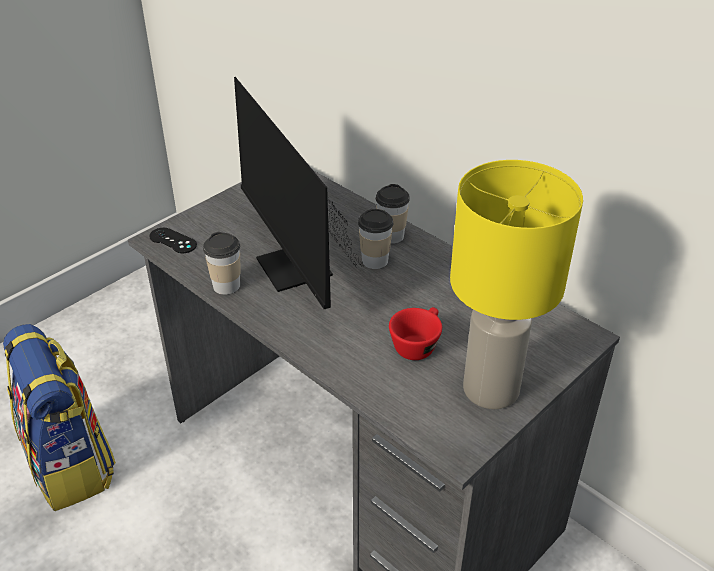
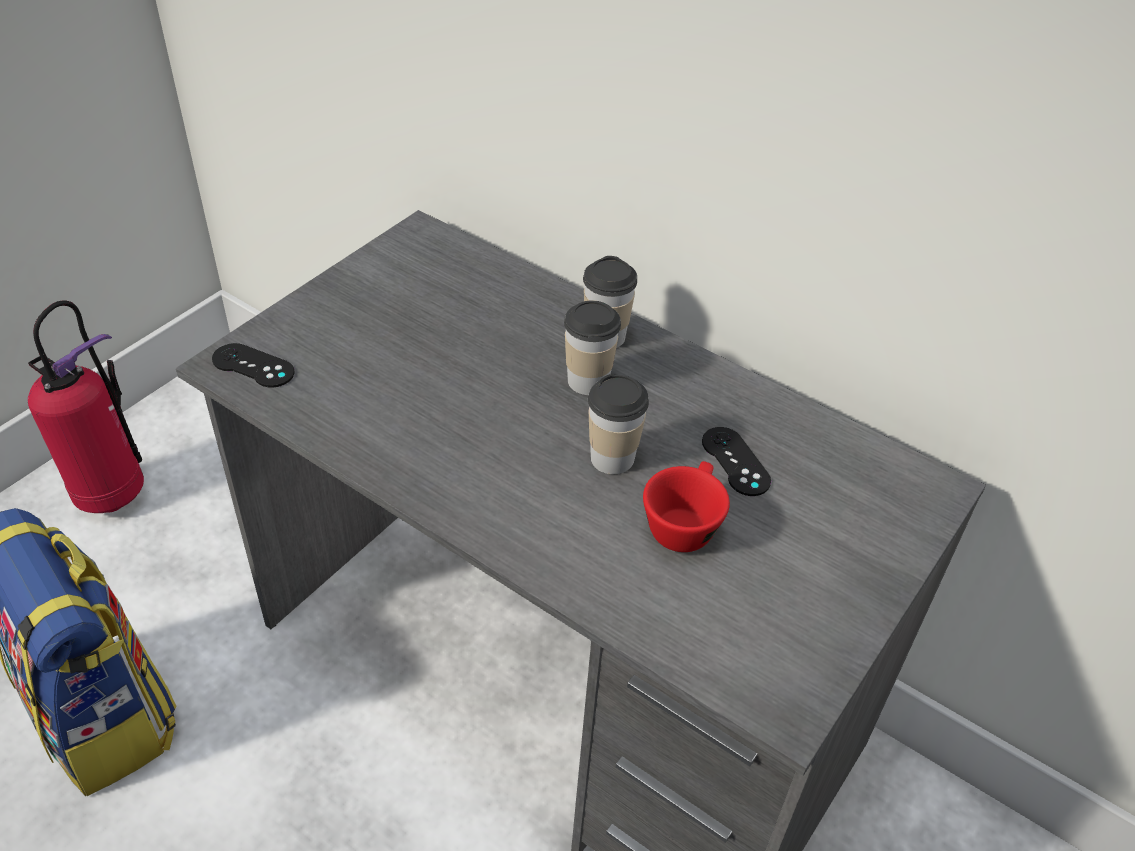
camera: 10 degrees left, 5 degrees up
cup [203,232,241,295] -> cup moved to [588,374,649,474]
monitor [234,77,363,309] -> none
yellow table lamp [450,160,583,409] -> none
none -> fire extinguisher [28,301,144,513]
none -> black game controller [702,427,771,496]

